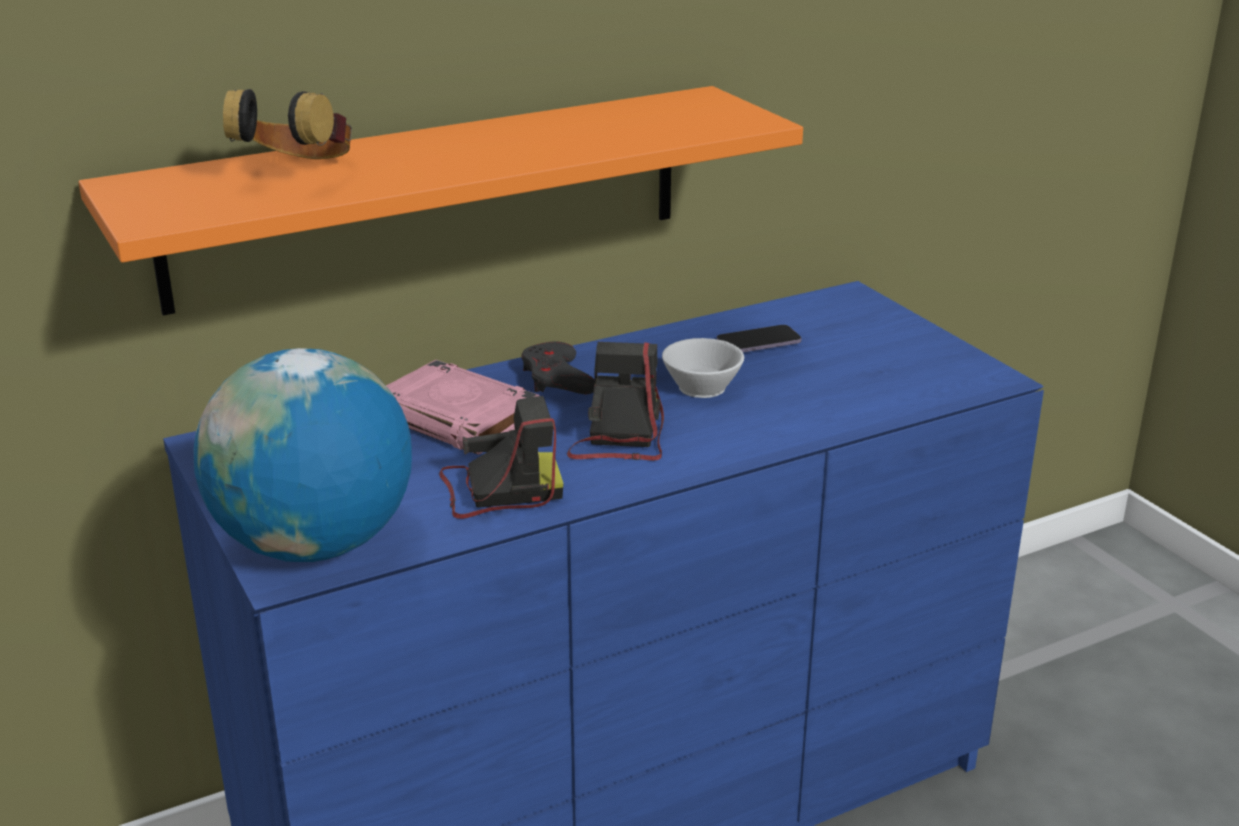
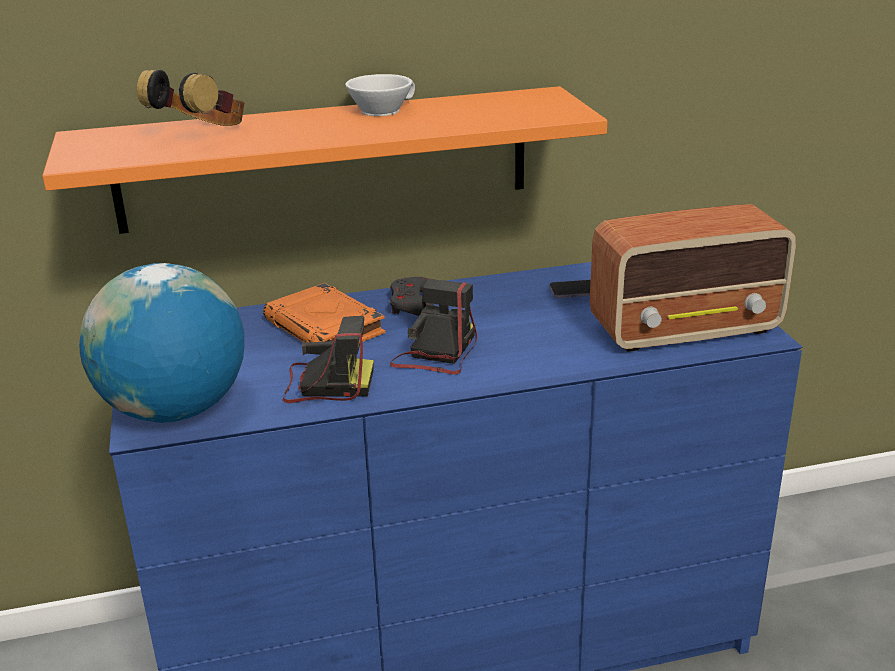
camera: 15 degrees right, 0 degrees up
pink book [386,360,540,455] -> orange book [263,283,386,343]
white cup [662,338,744,398] -> white cup moved to [345,74,415,116]
none -> radio [590,204,796,352]

